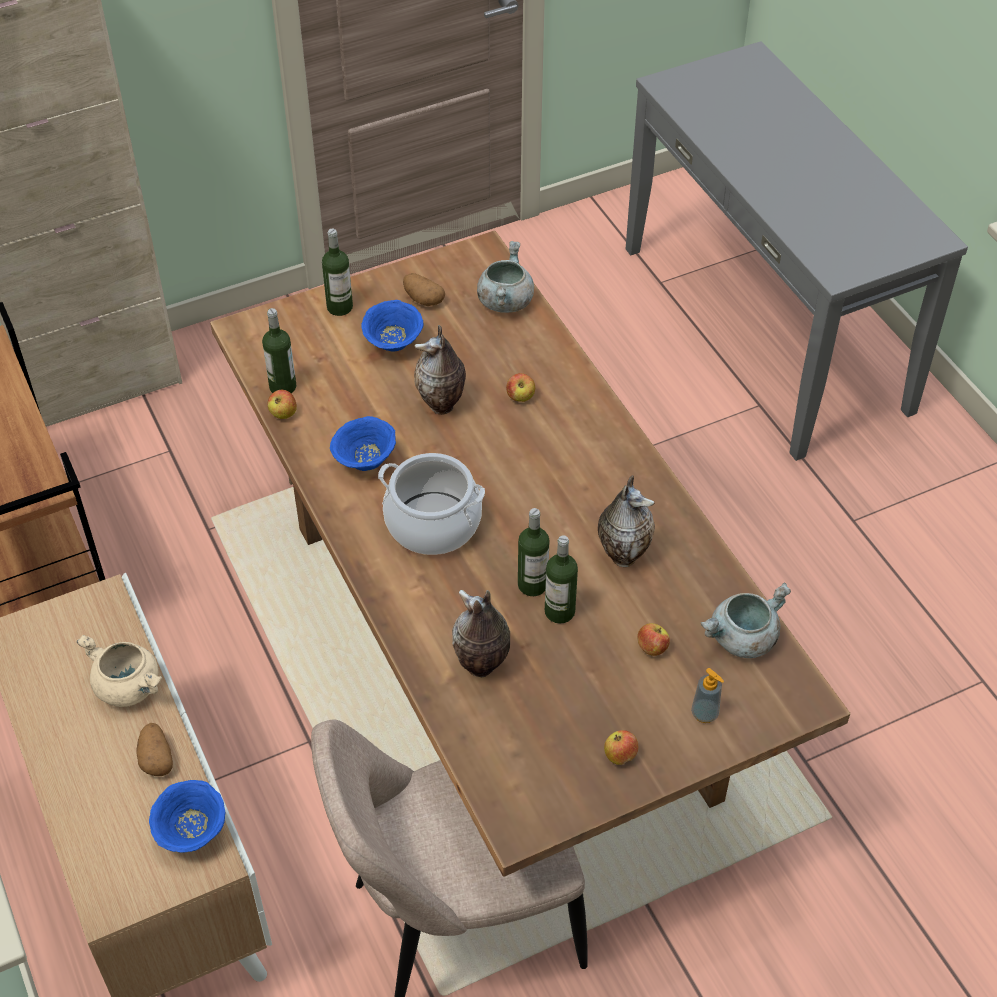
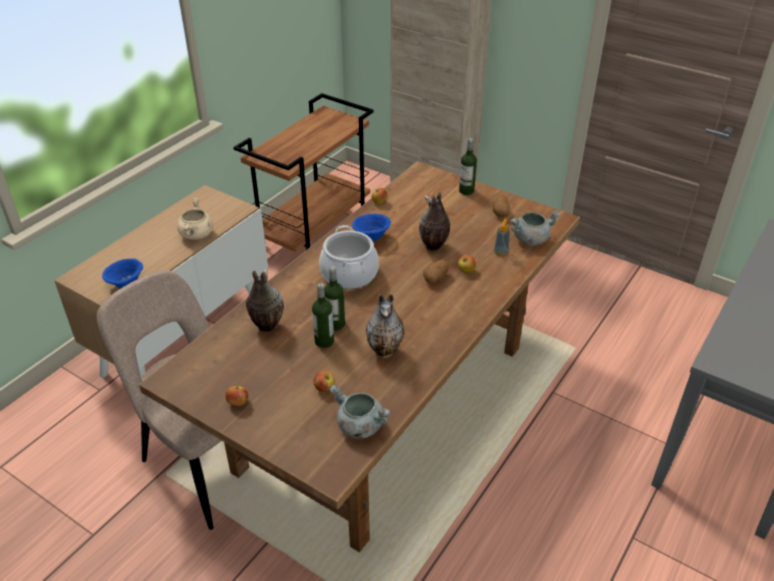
camera: 60 degrees right, 10 degrees down
potato [137,723,173,776] -> potato moved to [423,260,449,283]
bottle [262,308,297,393] -> none
blue bowl [361,300,423,351] -> none
soap dispenser [691,668,724,723] -> soap dispenser moved to [494,219,510,256]

